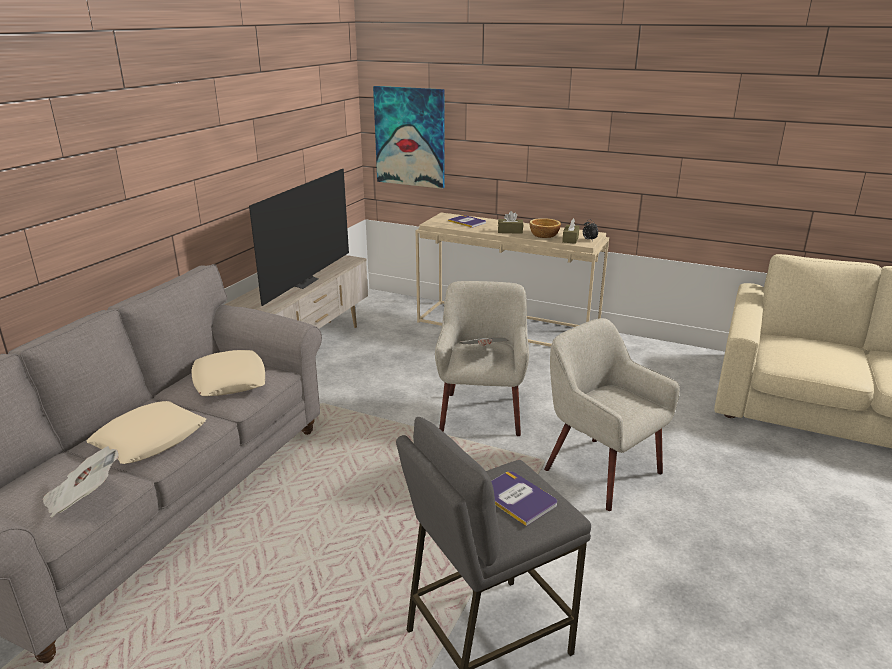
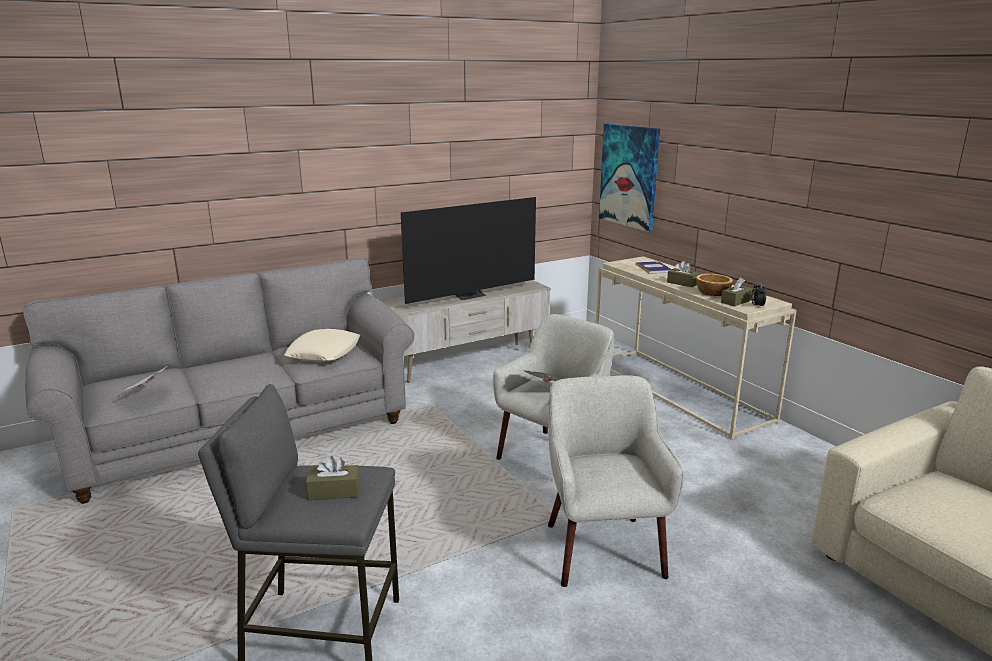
camera: 35 degrees right, 5 degrees down
beige pillow [86,401,206,464] -> none
book [491,471,557,526] -> brown tissue box [306,456,360,500]

